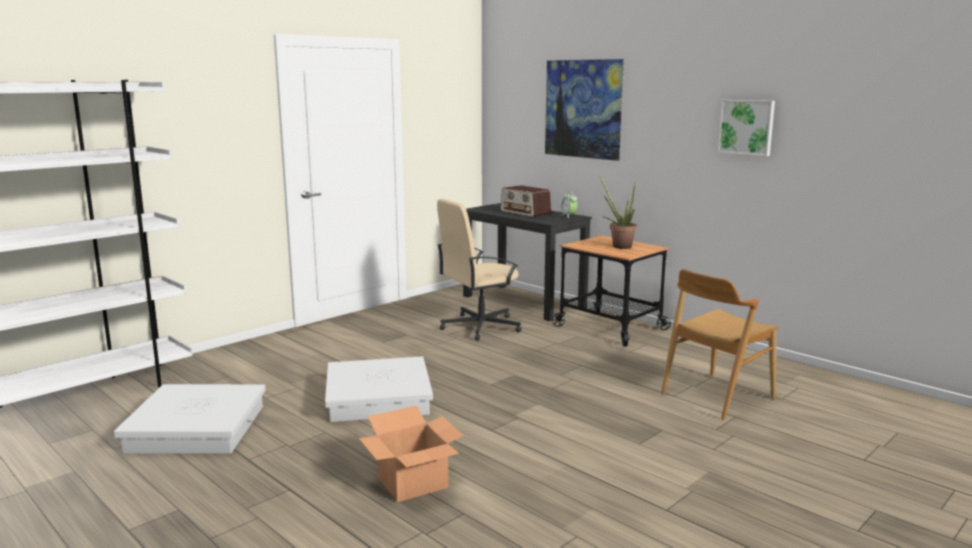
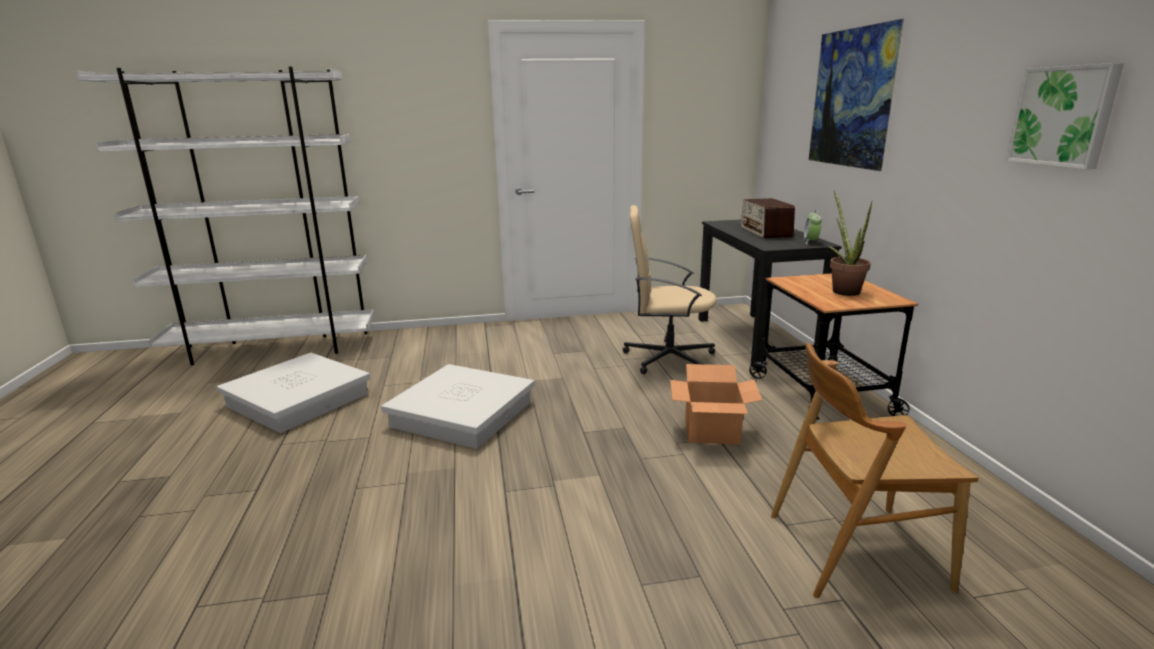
camera: 35 degrees right, 5 degrees up
cardboard box [359,405,463,502] -> cardboard box moved to [670,364,762,445]

